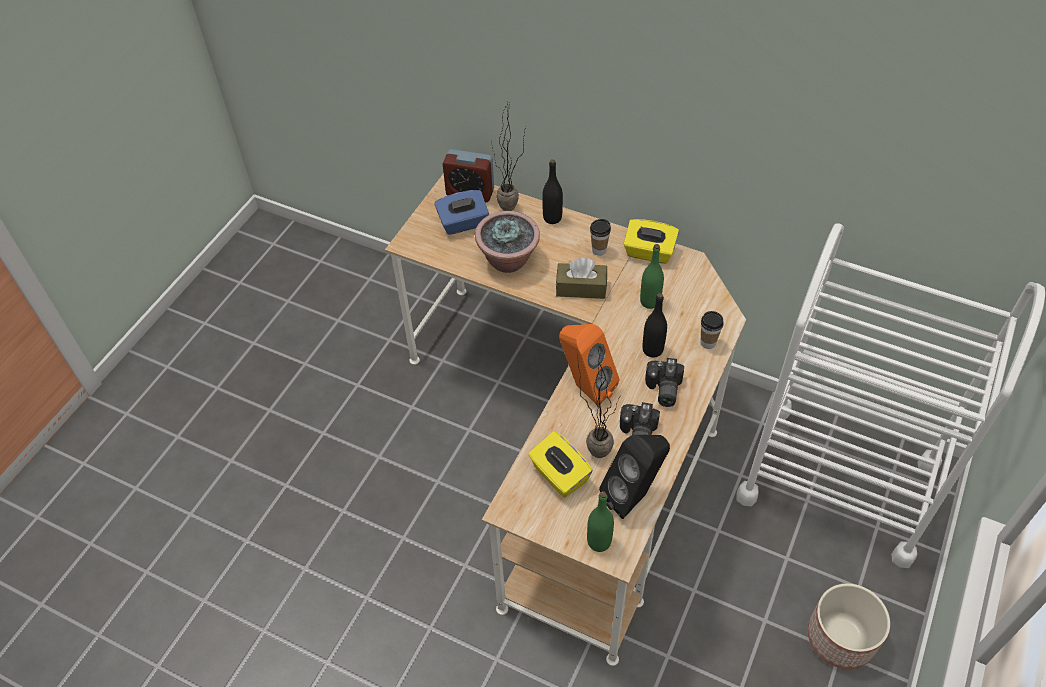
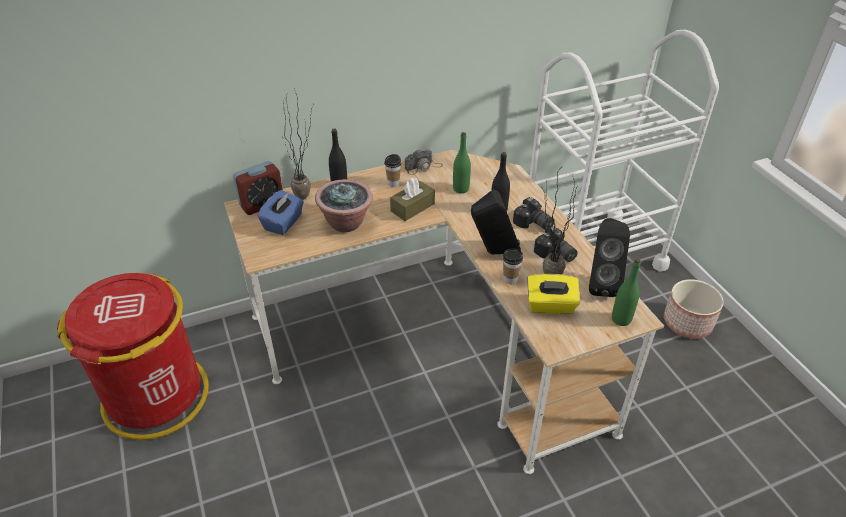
camera: 50 degrees left, 10 degrees down
orange speaker [559,324,619,406] -> black speaker [471,189,521,255]
yellow tissue box [623,219,679,264] -> camera [405,149,443,175]
cup [700,311,724,349] -> cup moved to [503,248,523,284]
none -> red trash can [57,273,209,440]

